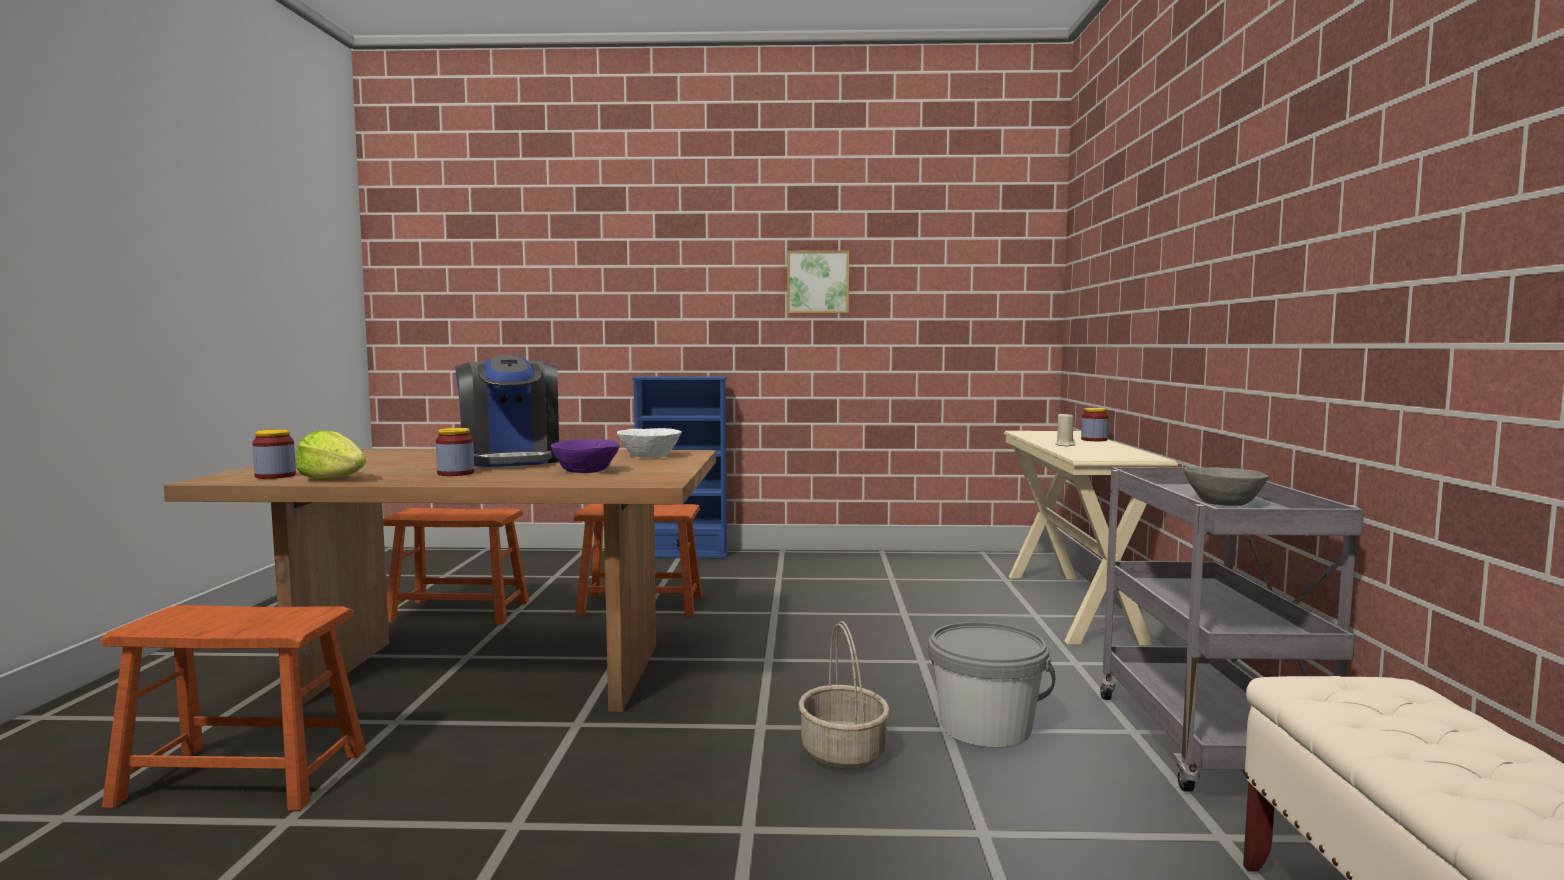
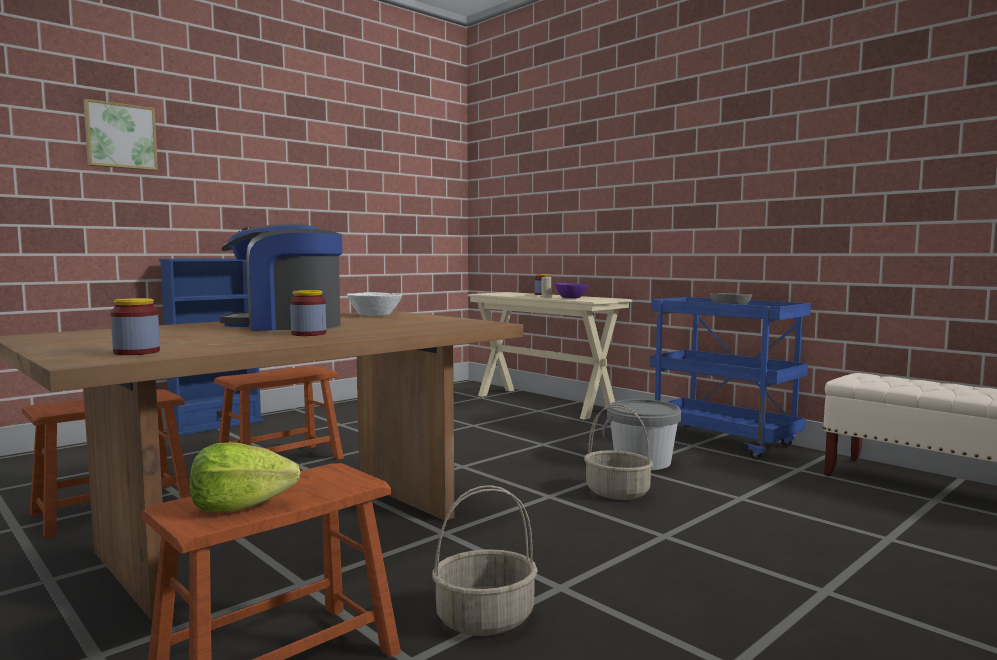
camera: 45 degrees left, 0 degrees up
lettuce [296,430,366,481] -> lettuce moved to [189,443,300,512]
coffee machine [455,355,559,467] -> coffee machine turned 150 degrees clockwise [220,224,342,331]
purple bowl [551,439,620,473] -> purple bowl moved to [555,283,589,298]
picture [787,250,849,313] -> picture moved to [84,99,158,171]
grey cart [1100,467,1364,792] -> blue cart [650,297,811,460]
none -> basket [432,485,538,636]

